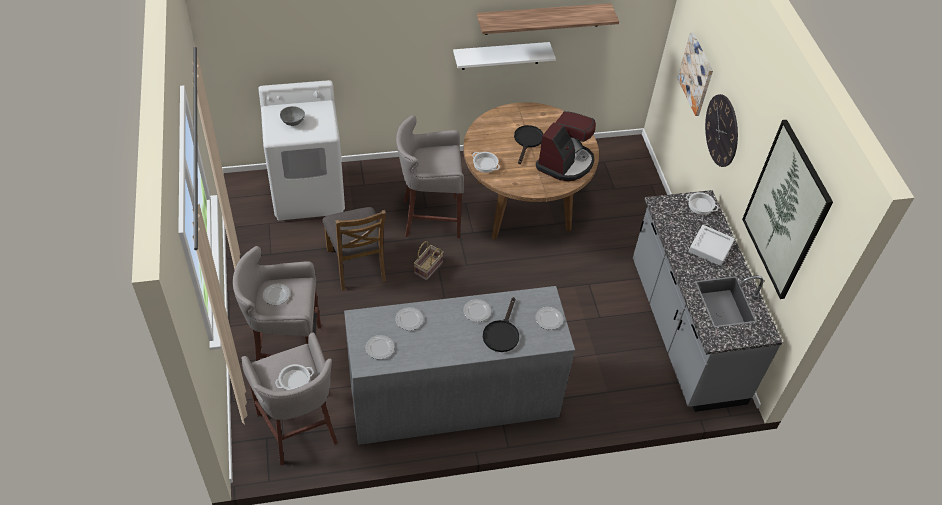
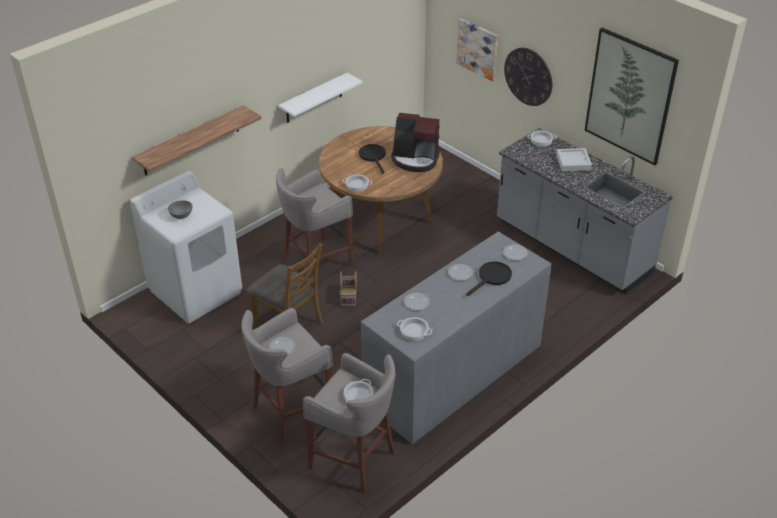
camera: 30 degrees left, 10 degrees down
plate [365,335,394,359] -> cooking pot [397,317,433,341]
shelf [477,3,619,35] -> shelf moved to [132,105,262,176]
black frying pan [483,297,519,352] -> black frying pan turned 120 degrees counterclockwise [466,262,512,296]
coffee machine [536,111,596,181] -> coffee machine turned 105 degrees clockwise [391,113,441,172]

